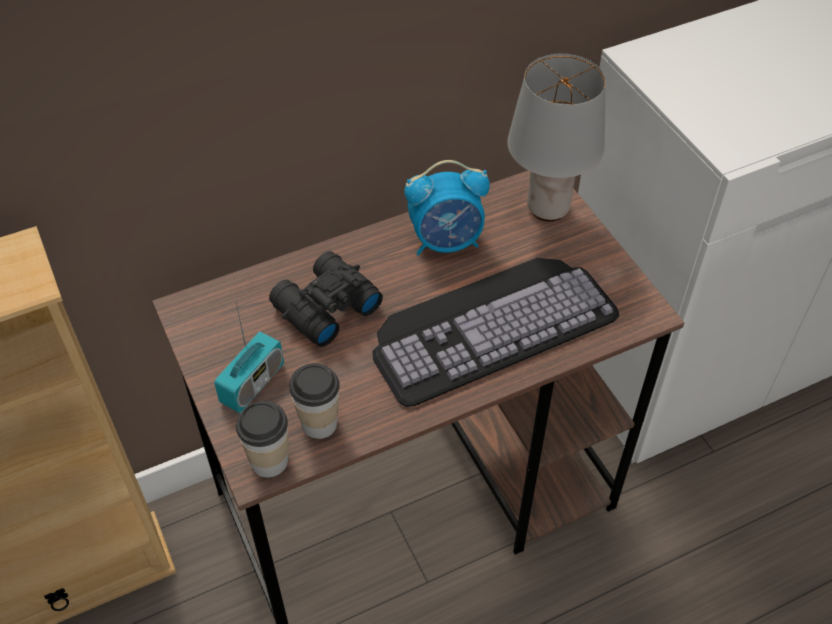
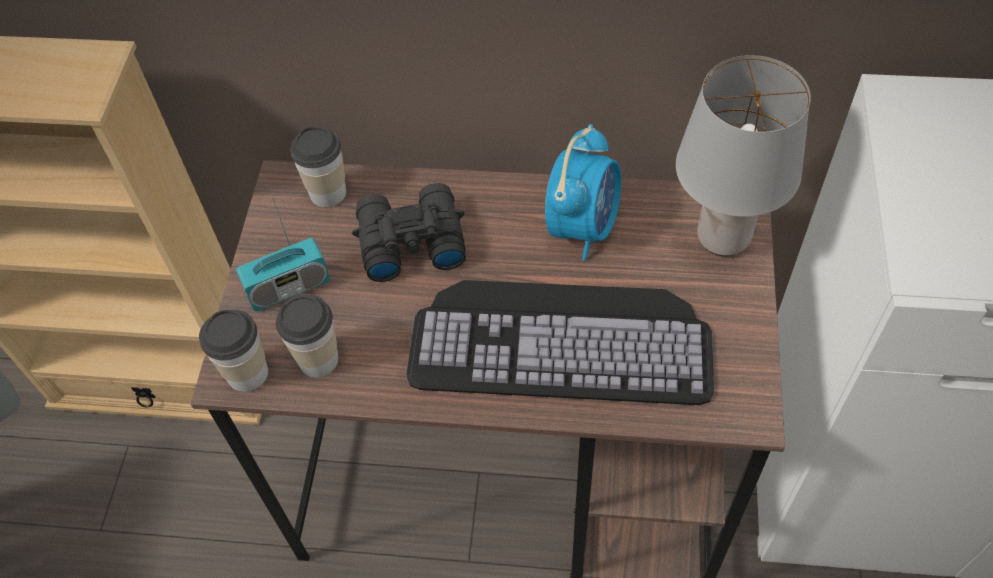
camera: 35 degrees right, 5 degrees up
alarm clock [404,160,490,255] -> alarm clock turned 90 degrees counterclockwise [545,124,621,261]
none -> cup [290,127,346,207]

